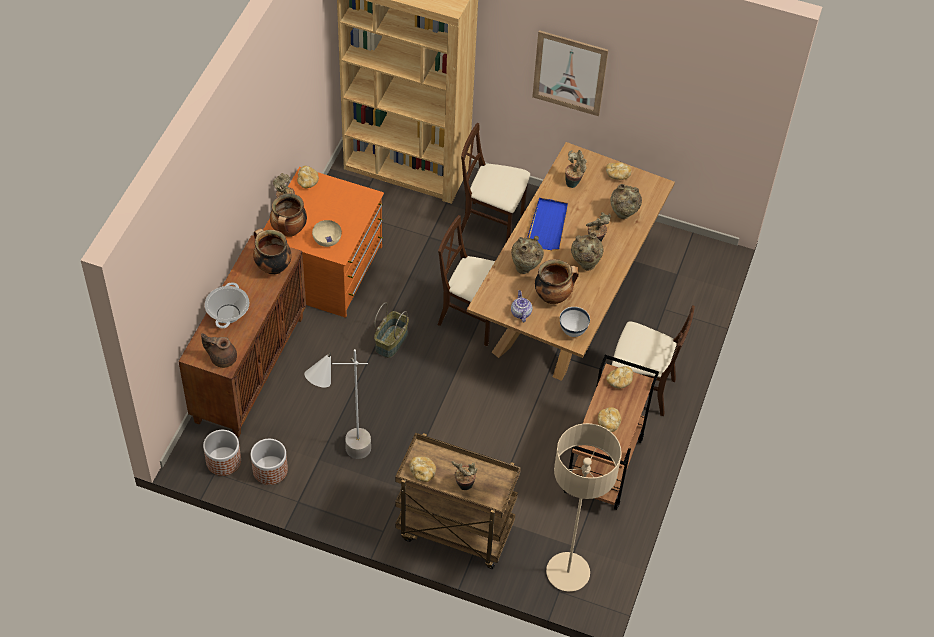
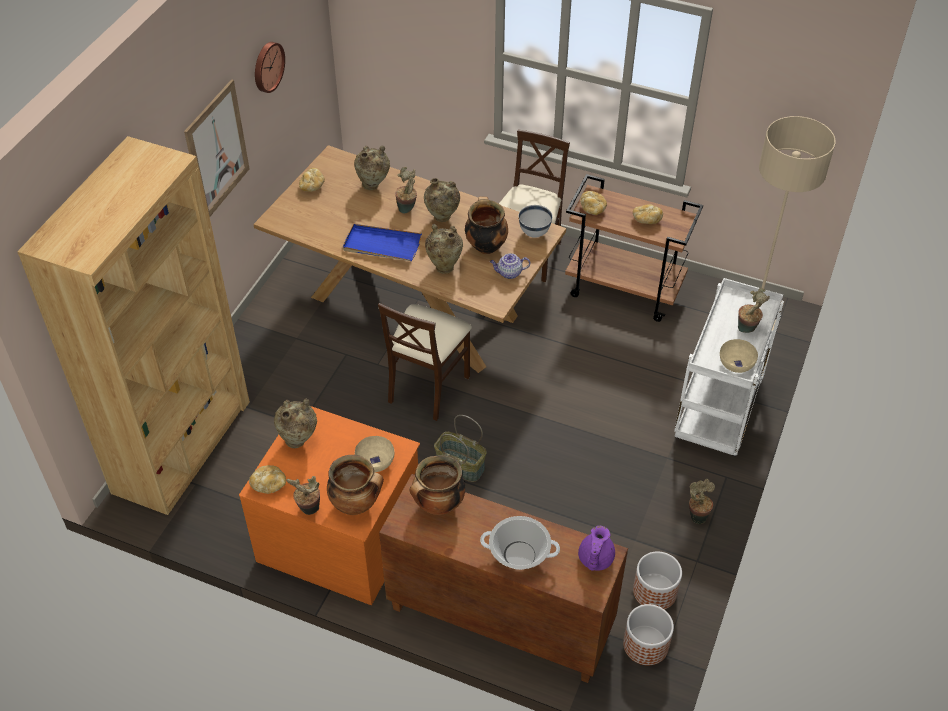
camera: 85 degrees left, 5 degrees down
brown teapot [201,333,237,368] -> purple teapot [578,526,615,571]
grey floor lamp [304,349,371,459] -> none
brown cart [395,433,521,569] -> white cart [674,278,784,456]
bread [409,457,436,482] -> beige bowl [720,339,758,373]
beige chair [461,123,530,242] -> none
potted plant [565,150,587,188] -> potted plant moved to [689,479,715,524]
none -> wall clock [255,42,285,93]
none -> beige vase [274,399,317,448]

